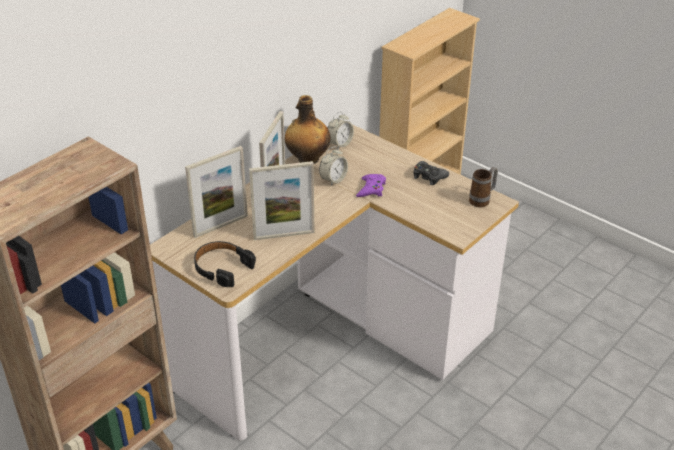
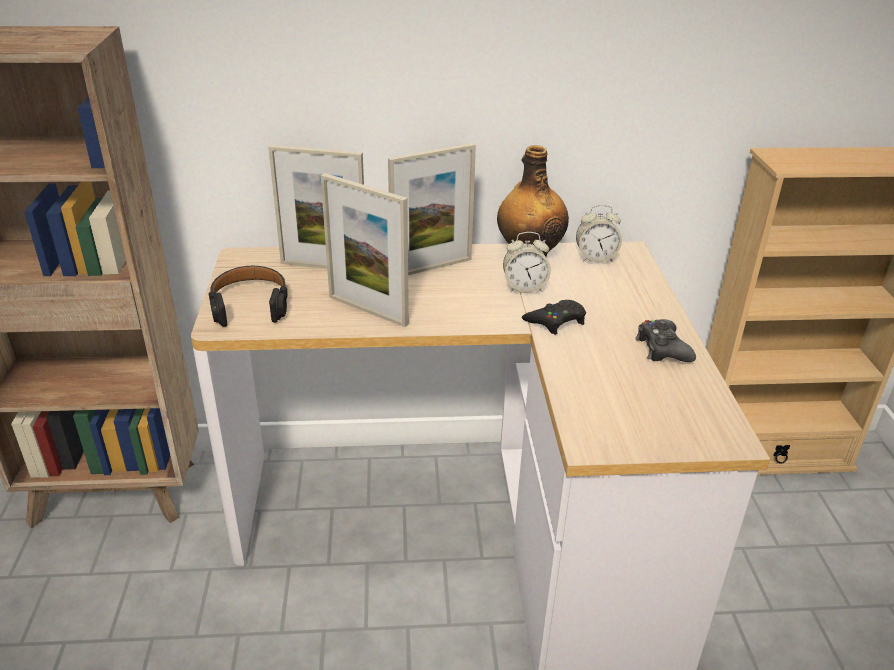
camera: 45 degrees right, 5 degrees down
purple game controller [356,174,386,197] -> black game controller [522,300,586,335]
mug [469,167,498,207] -> none

